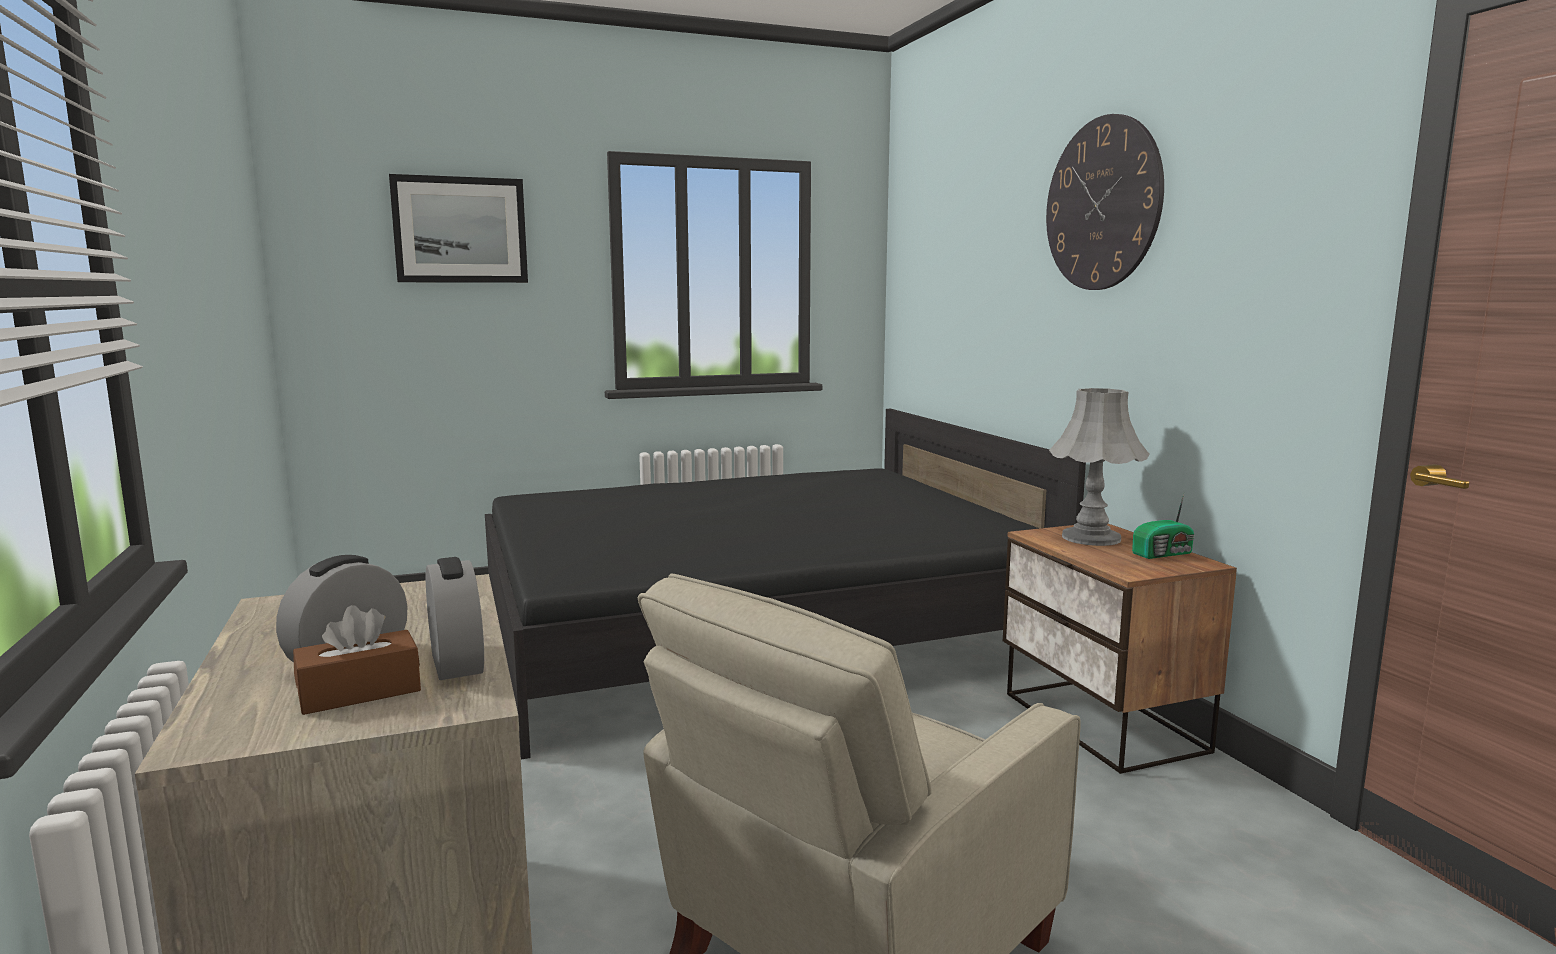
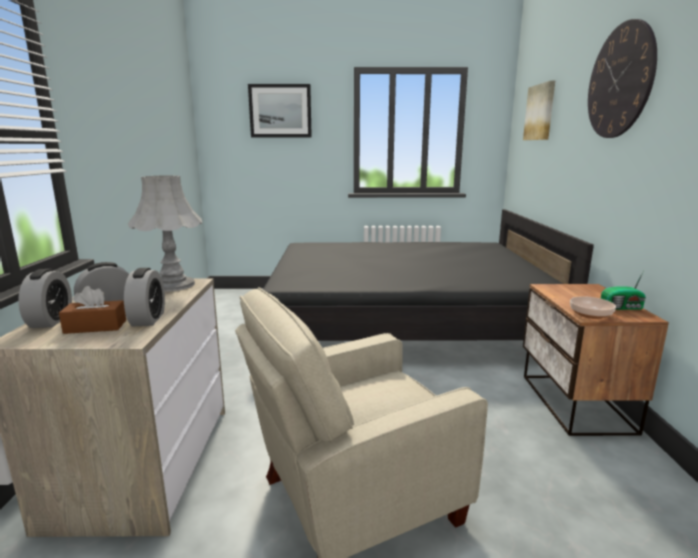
camera: 20 degrees right, 5 degrees up
grey table lamp [1049,388,1150,546] -> grey table lamp moved to [128,175,202,291]
none -> alarm clock [18,269,72,328]
none -> picture [523,81,555,140]
none -> bowl [570,296,616,319]

